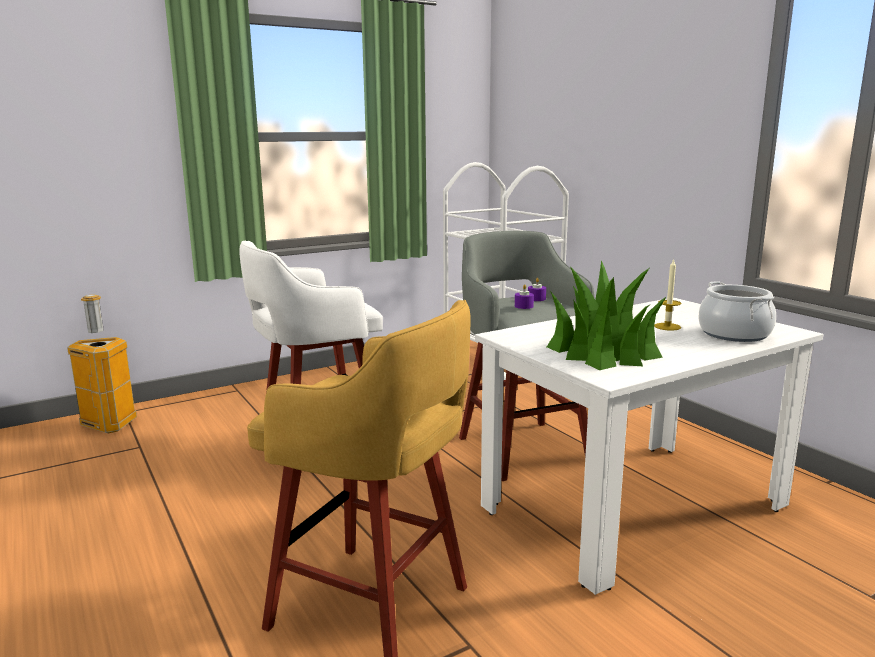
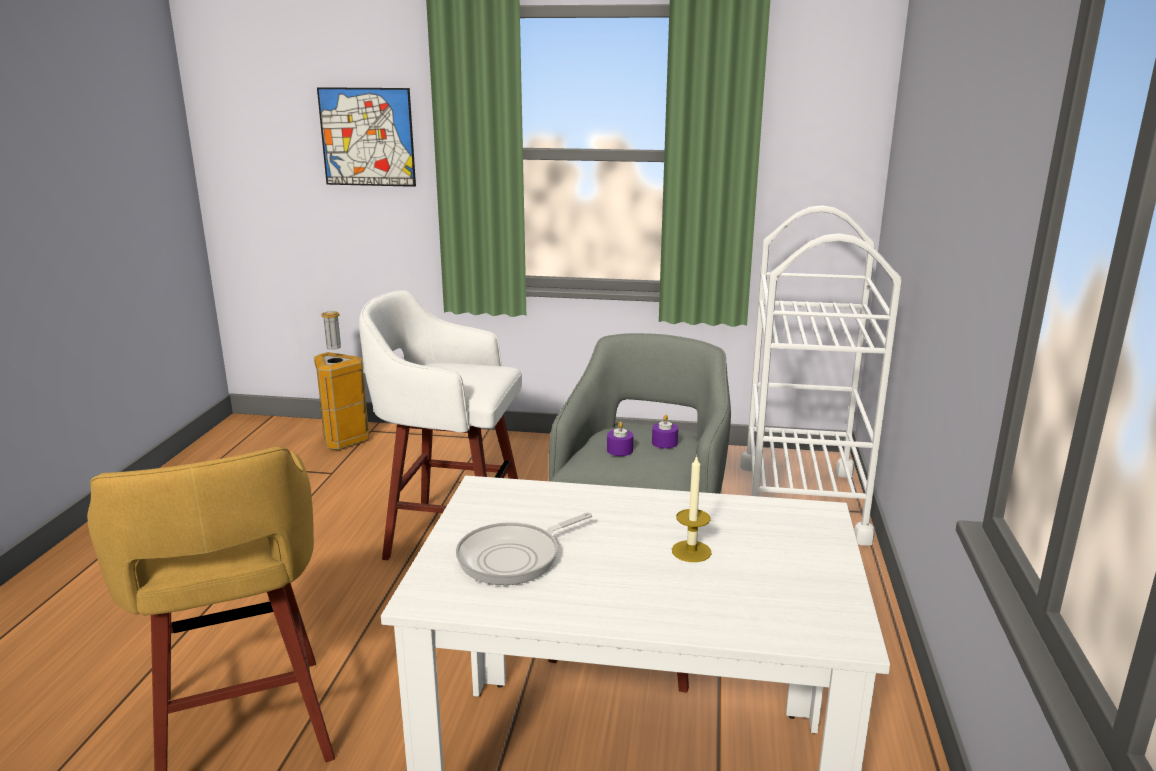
camera: 40 degrees right, 5 degrees up
potted plant [547,260,667,370] -> frying pan [456,512,592,585]
cooking pot [698,281,776,342] -> none
none -> picture [317,87,416,187]

